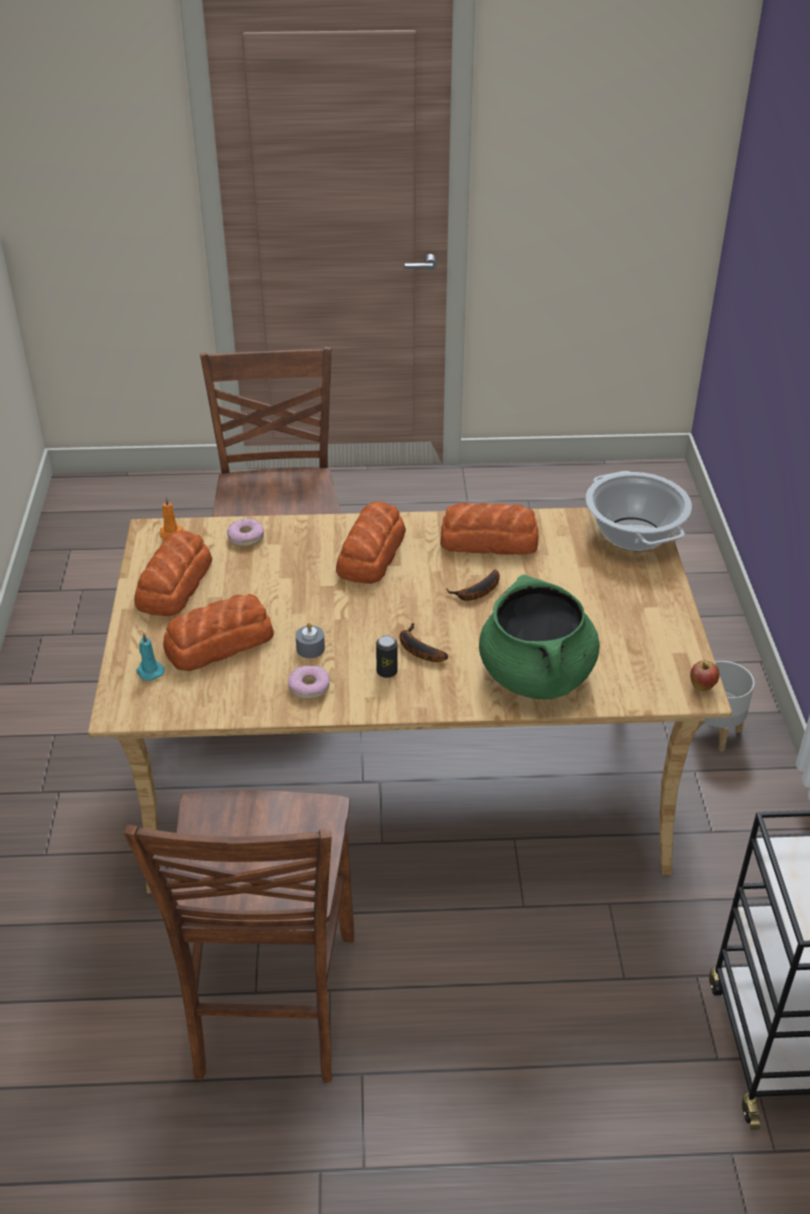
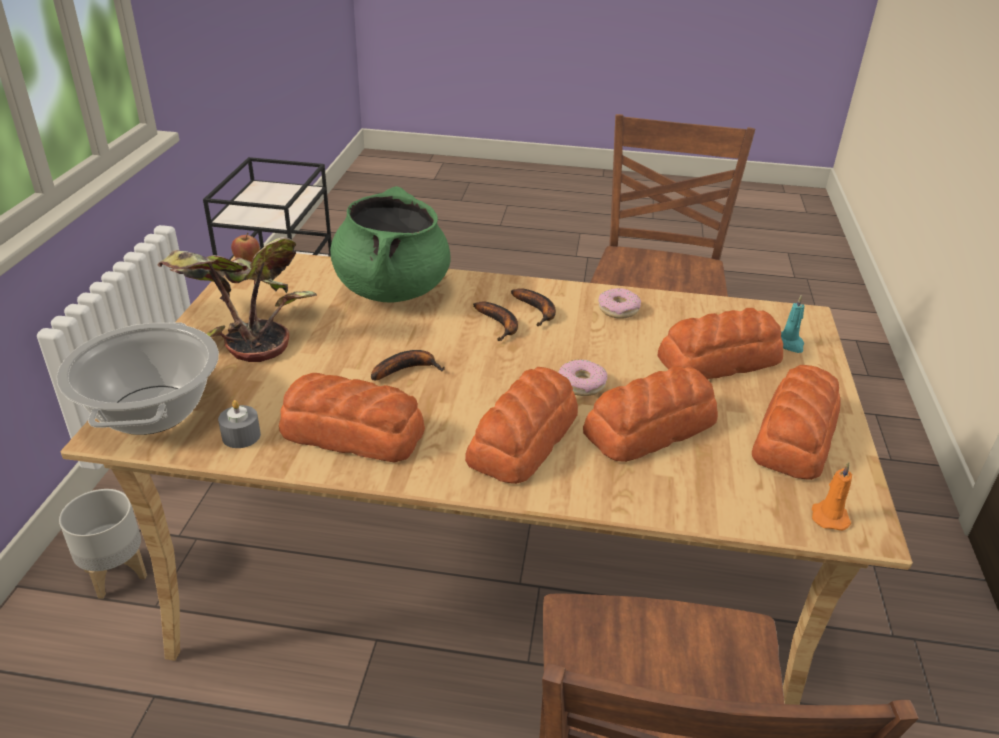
camera: 170 degrees left, 5 degrees down
donut [227,519,264,547] -> donut moved to [558,359,608,396]
grey candle [296,623,325,658] -> grey candle moved to [218,400,261,448]
can [376,635,398,678] -> banana [511,288,556,326]
none -> potted plant [158,237,317,362]
none -> bread [583,366,718,462]

